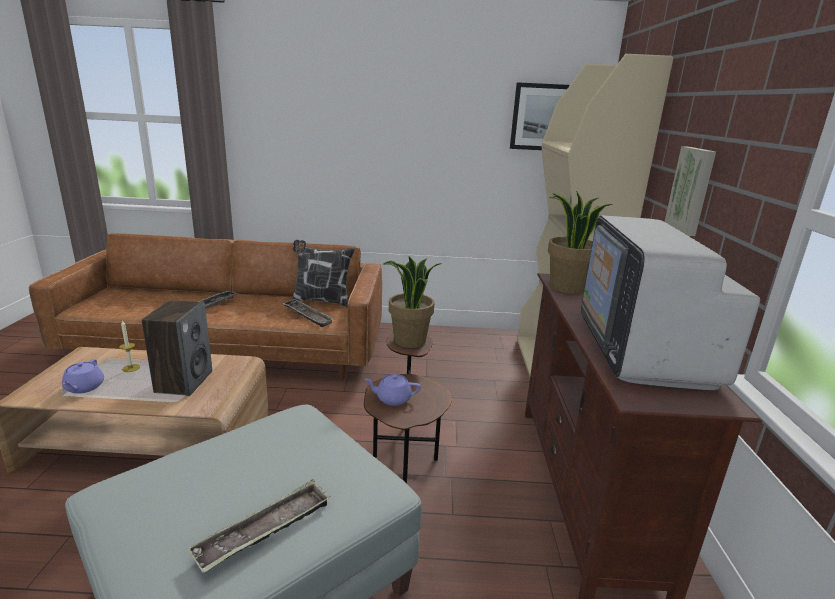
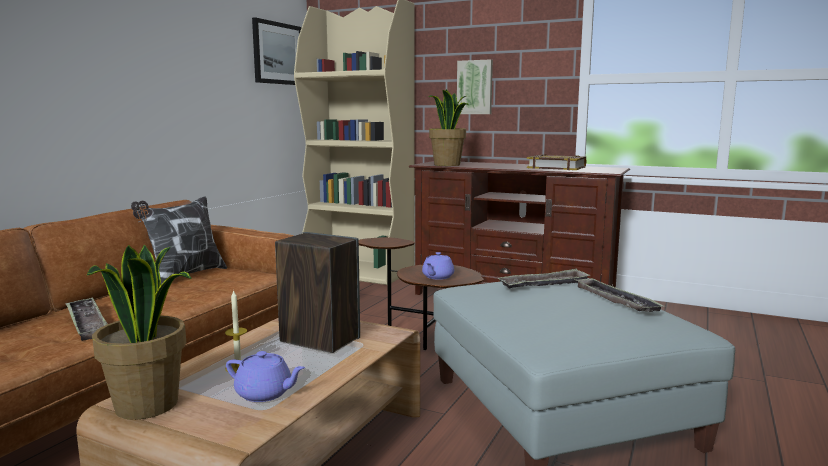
camera: 65 degrees left, 10 degrees down
tray [282,299,334,327] -> tray moved to [497,268,591,288]
potted plant [383,256,442,348] -> potted plant moved to [87,245,192,420]
television [581,215,760,390] -> book [527,154,586,170]

